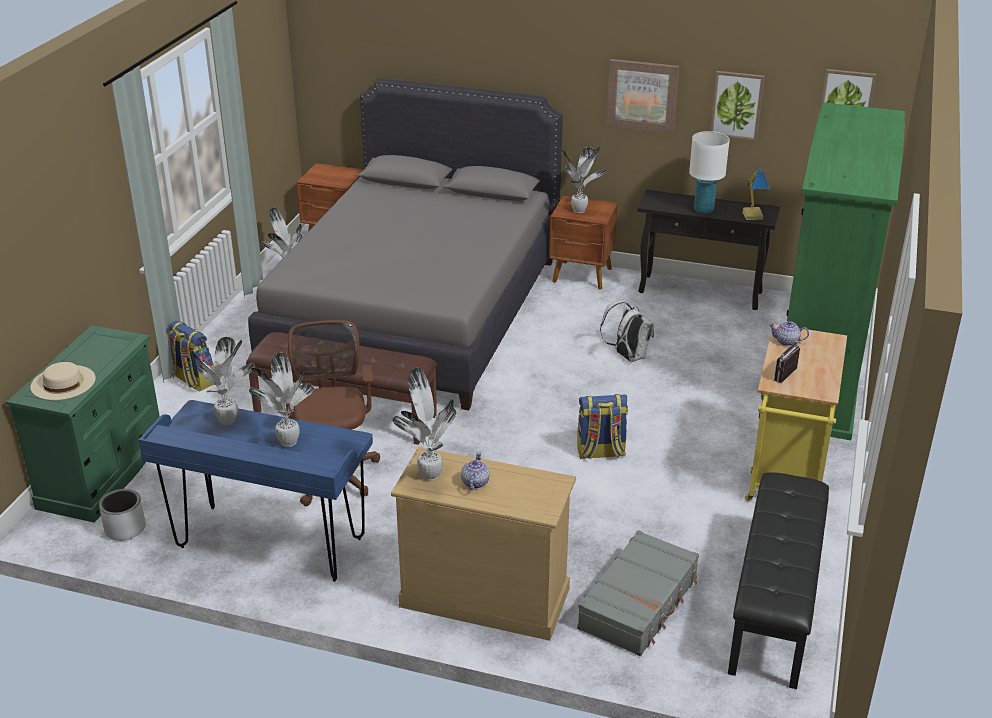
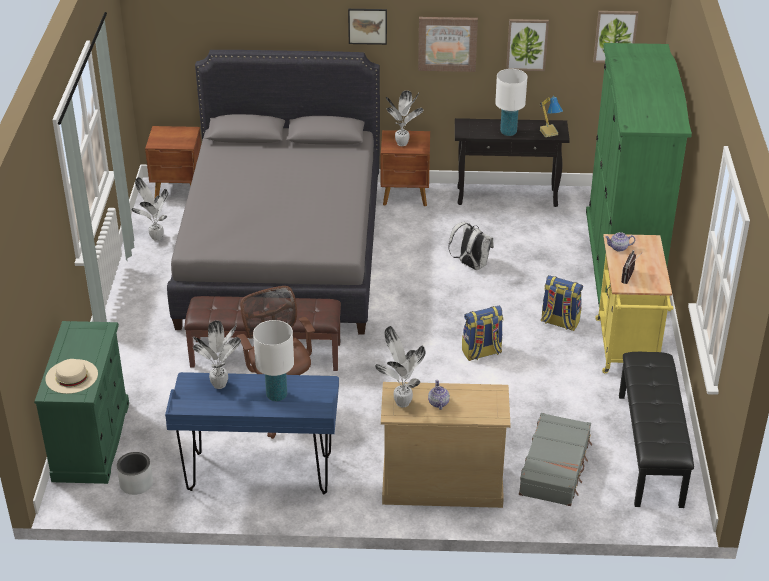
camera: 15 degrees left, 5 degrees up
backpack [168,320,214,391] -> backpack moved to [541,275,583,331]
potted plant [249,353,314,447] -> white table lamp [253,320,294,401]
none -> picture [348,9,387,45]

